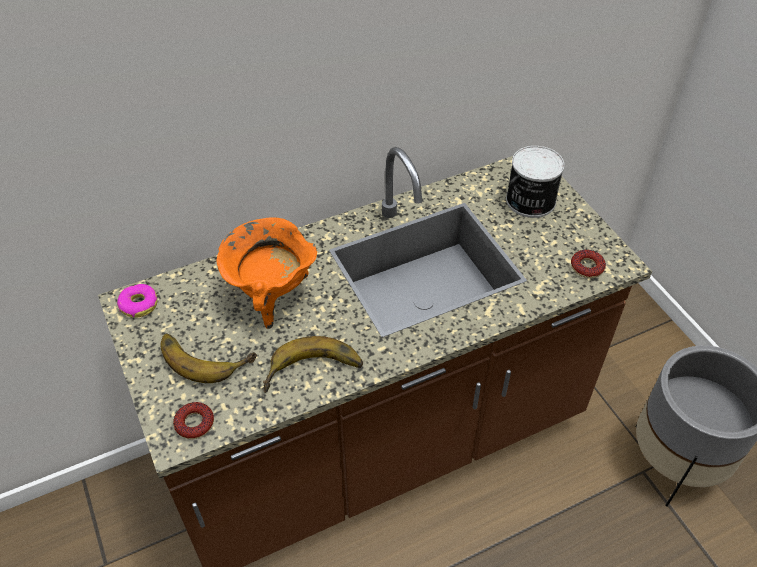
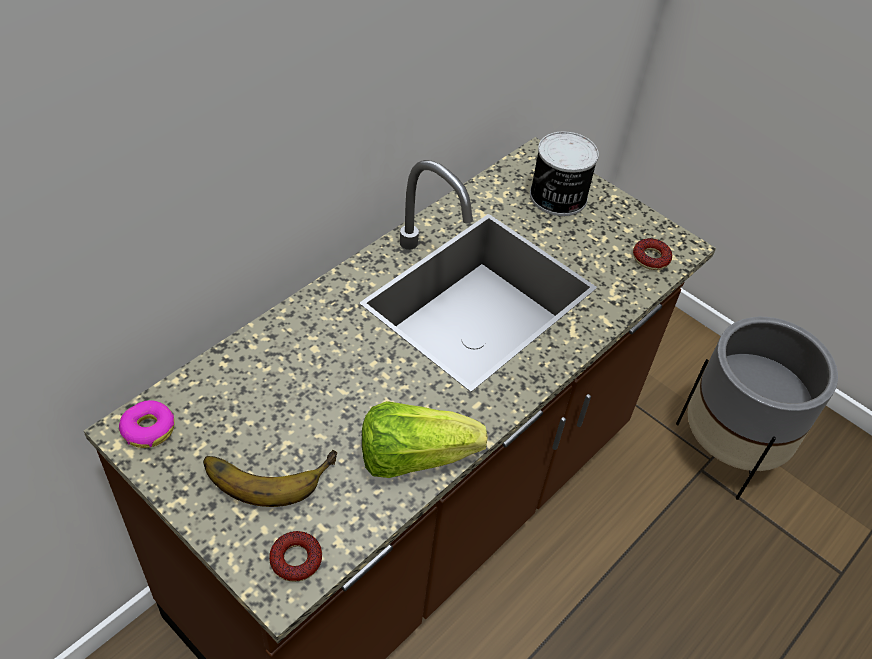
camera: 25 degrees left, 0 degrees up
orange cooking pot [216,217,317,329] -> none
banana [263,336,363,393] -> lettuce [362,401,488,478]

